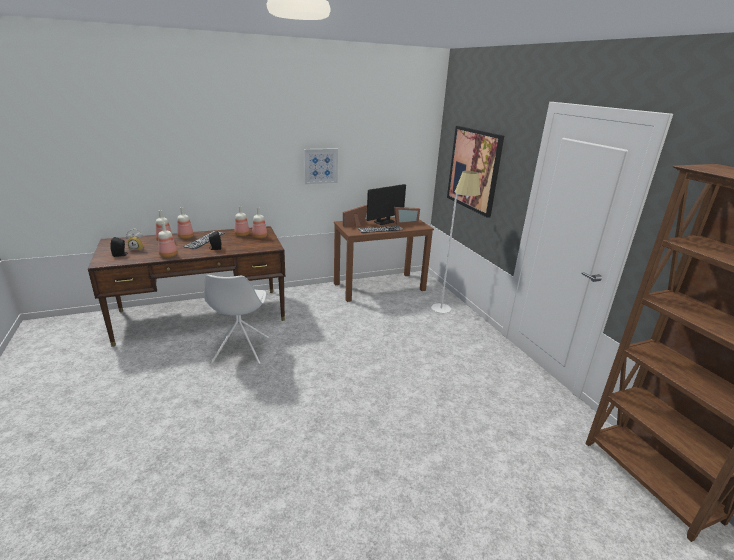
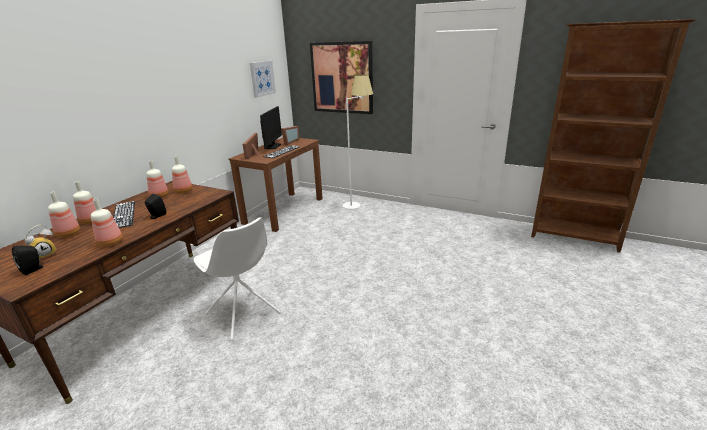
camera: 40 degrees left, 0 degrees up
picture [304,148,338,184] -> picture moved to [250,61,276,98]

